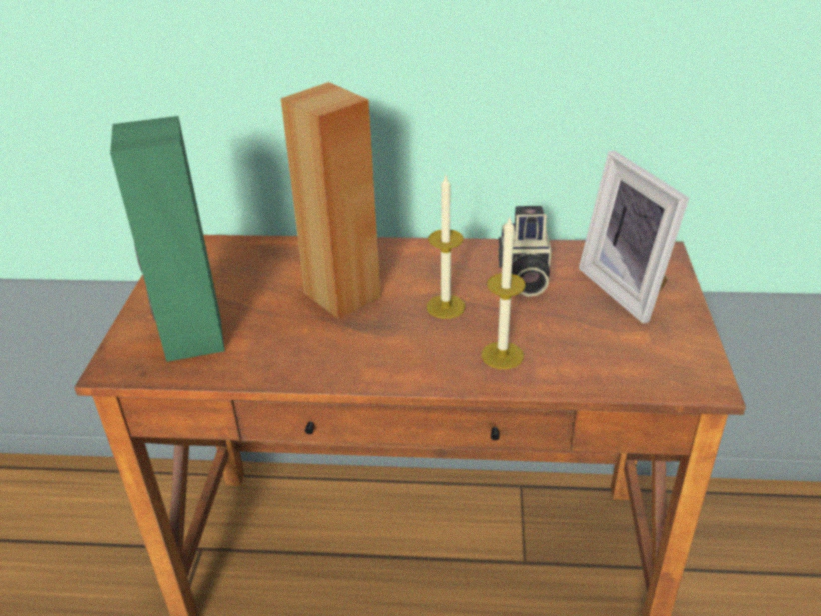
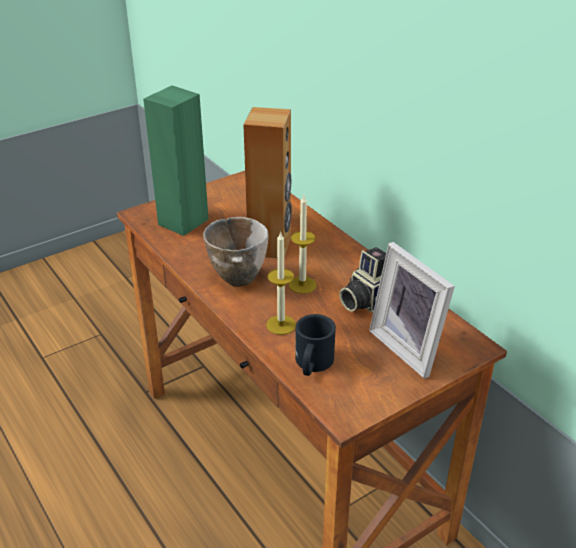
camera: 50 degrees right, 0 degrees up
picture frame [579,151,689,323] -> picture frame turned 60 degrees counterclockwise [369,242,455,379]
none -> bowl [203,217,268,287]
none -> black mug [295,314,336,376]

